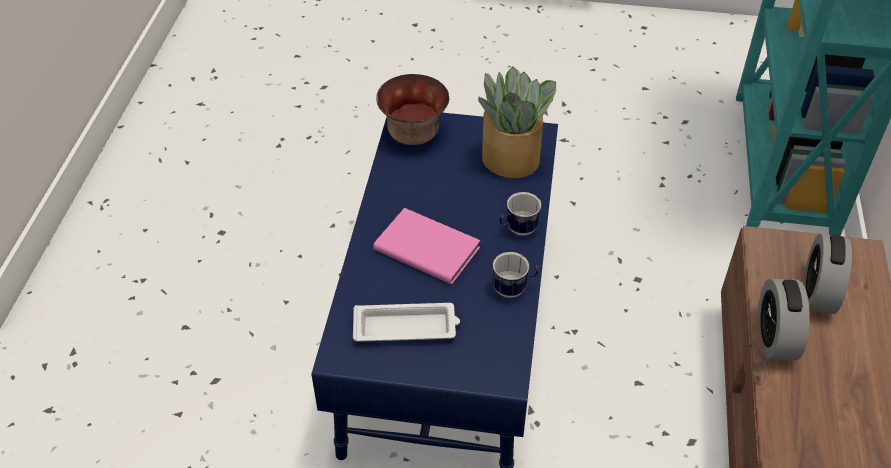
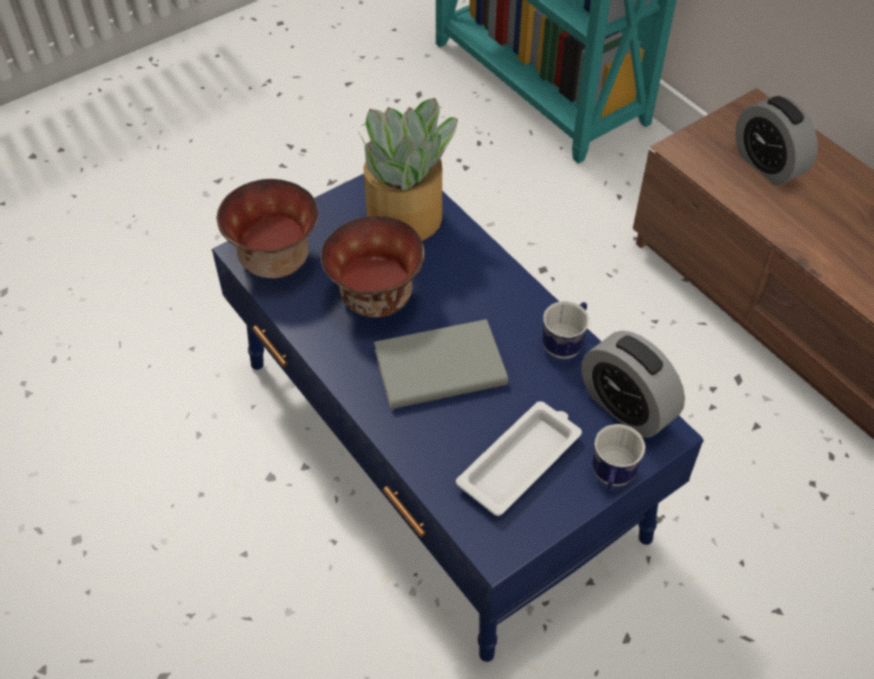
camera: 45 degrees left, 5 degrees up
pink book [373,208,480,284] -> grey book [374,319,508,409]
mug [500,192,541,236] -> mug moved to [592,424,645,489]
alarm clock [758,279,810,360] -> alarm clock moved to [581,331,685,438]
none -> bowl [321,216,425,318]

